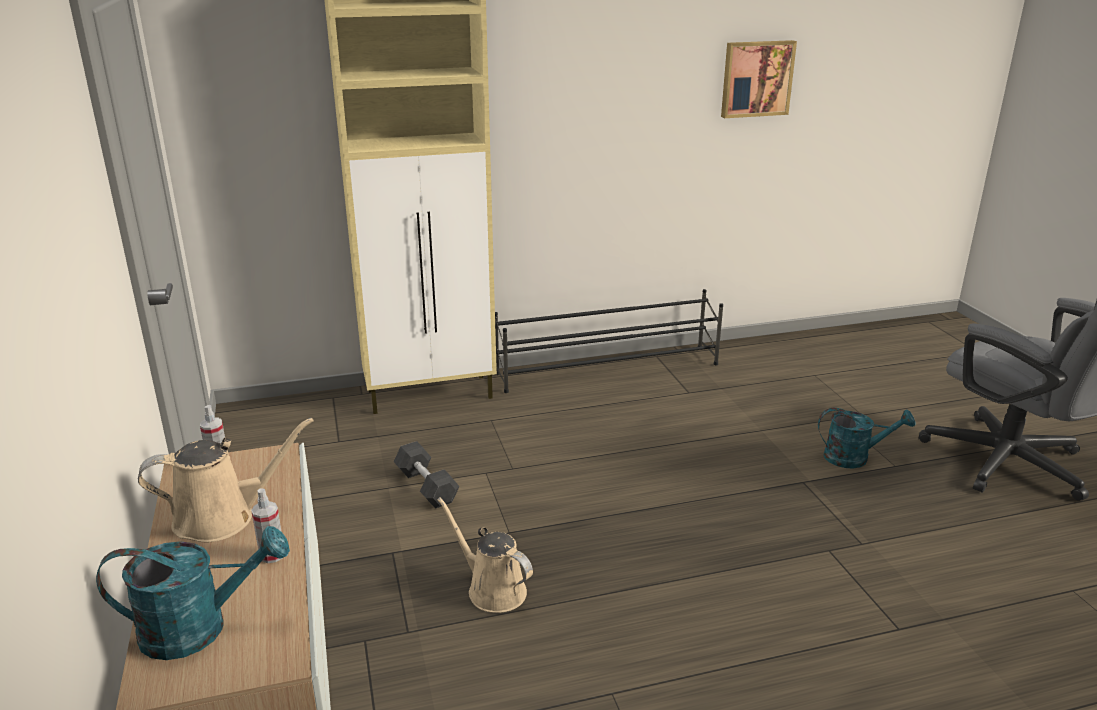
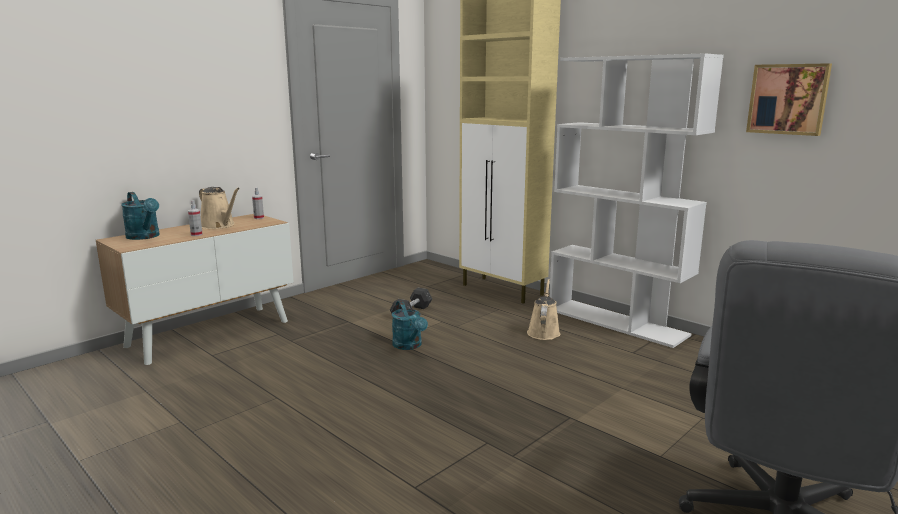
camera: 60 degrees right, 10 degrees down
beige watering can [437,497,533,613] -> beige watering can moved to [527,279,560,340]
black shoe rack [495,289,723,393] -> white bookcase [550,53,724,348]
turquoise watering can [818,408,916,469] -> turquoise watering can moved to [392,301,428,350]

